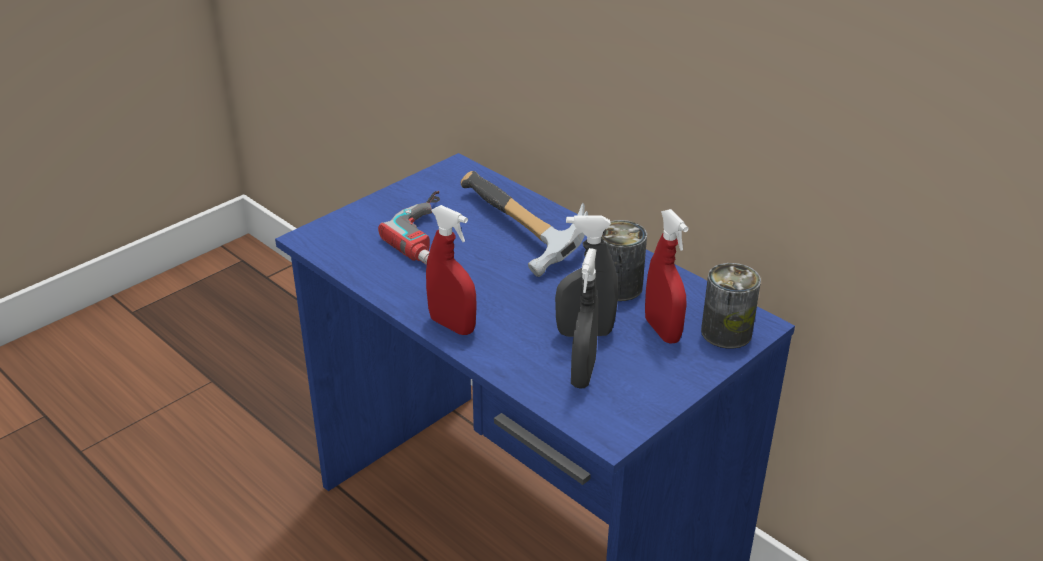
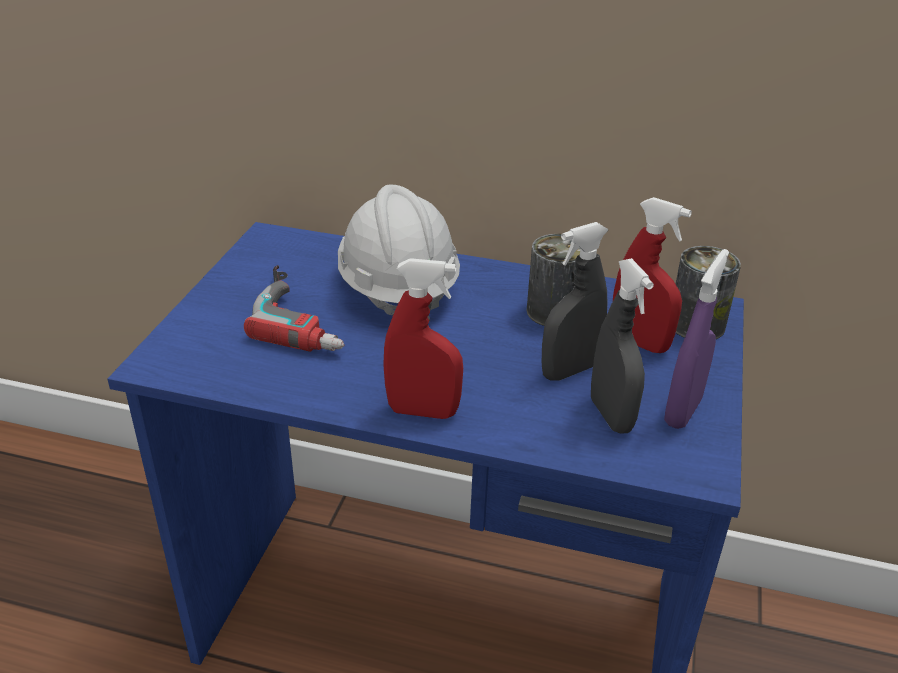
camera: 30 degrees left, 0 degrees up
hammer [461,171,588,277] -> white hard hat [338,185,460,321]
none -> purple spray bottle [664,249,729,429]

